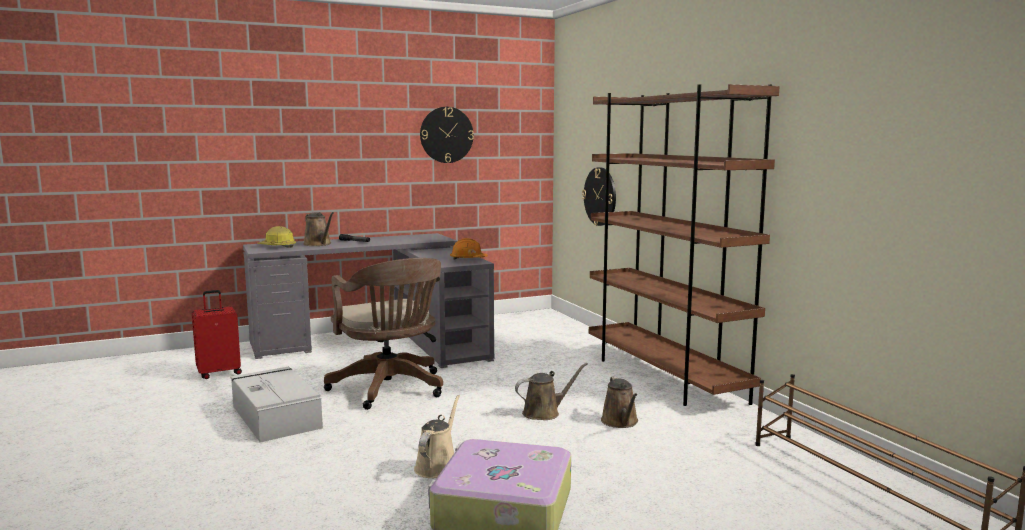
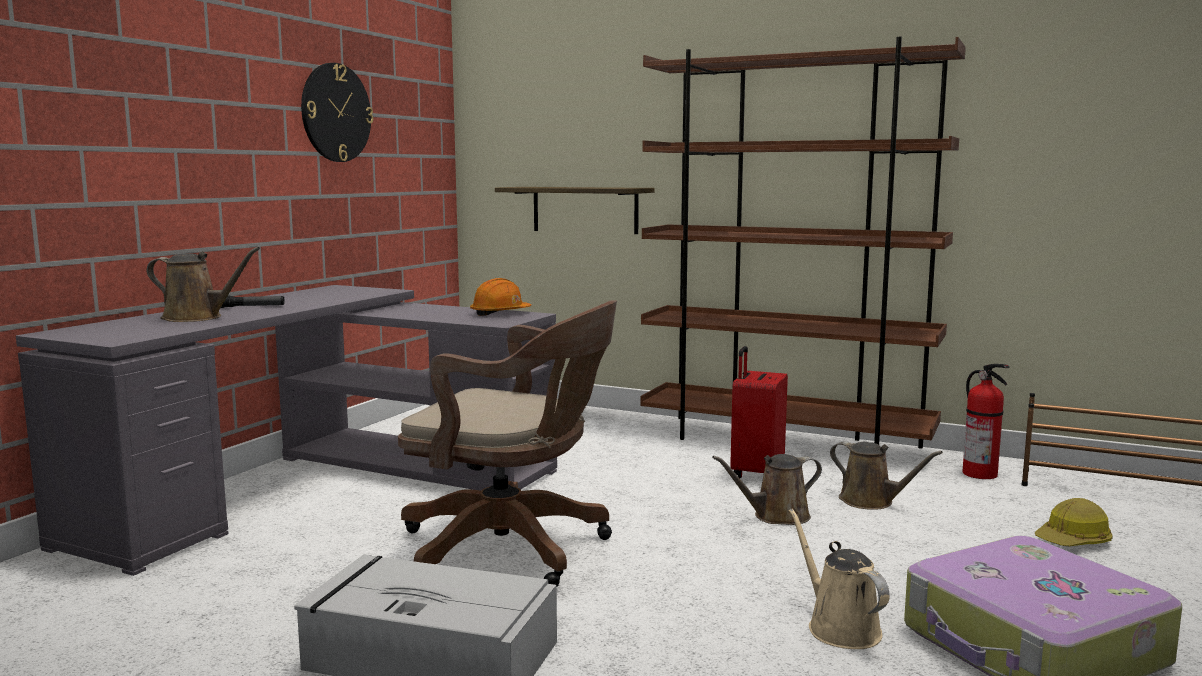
camera: 40 degrees left, 0 degrees up
red suitcase [192,290,242,379] -> red suitcase moved to [730,346,788,478]
hard hat [257,226,296,248] -> hard hat moved to [1035,498,1113,546]
brown watering can [515,363,588,420] -> brown watering can turned 135 degrees counterclockwise [712,454,822,525]
wall clock [582,167,616,226] -> shelf [495,187,655,234]
none -> fire extinguisher [962,364,1010,479]

